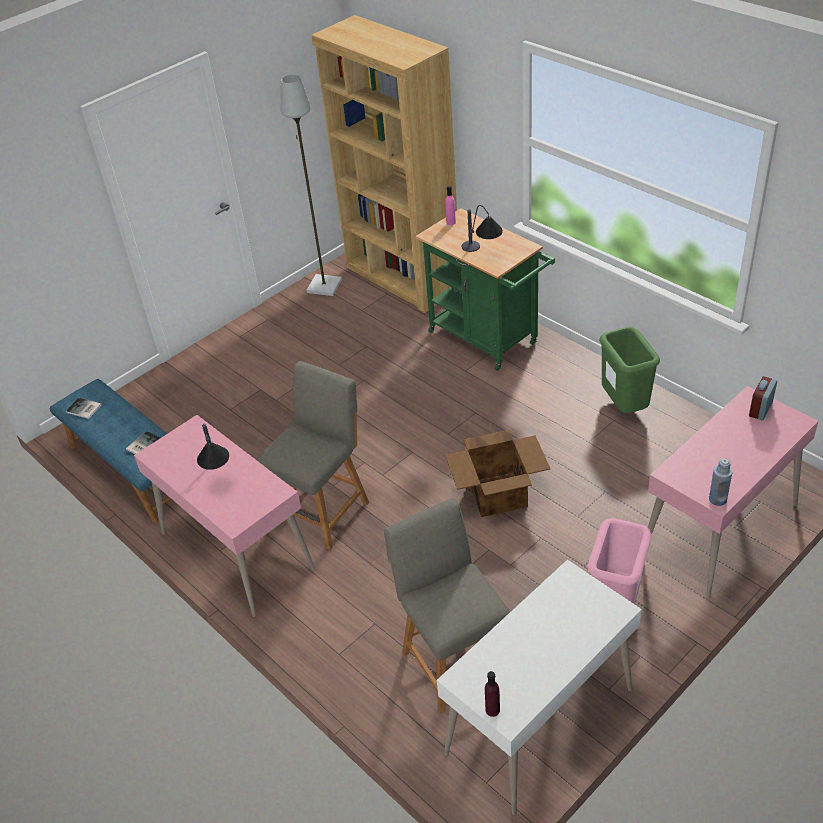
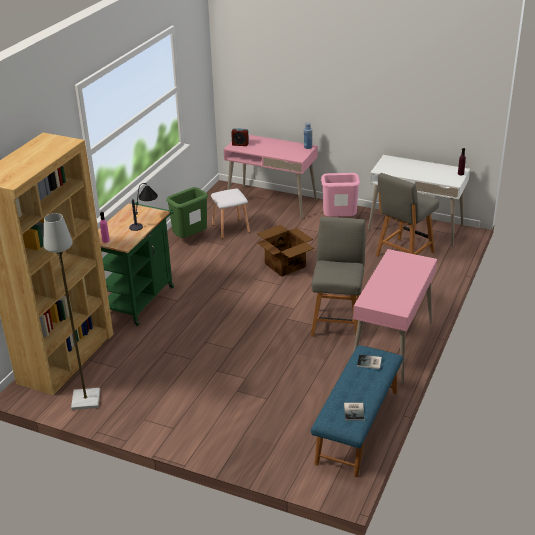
camera: 115 degrees left, 10 degrees down
table lamp [197,423,229,470] -> none
grey chair [257,361,369,550] -> grey chair turned 90 degrees clockwise [311,217,366,337]
none -> white stool [211,189,250,239]

